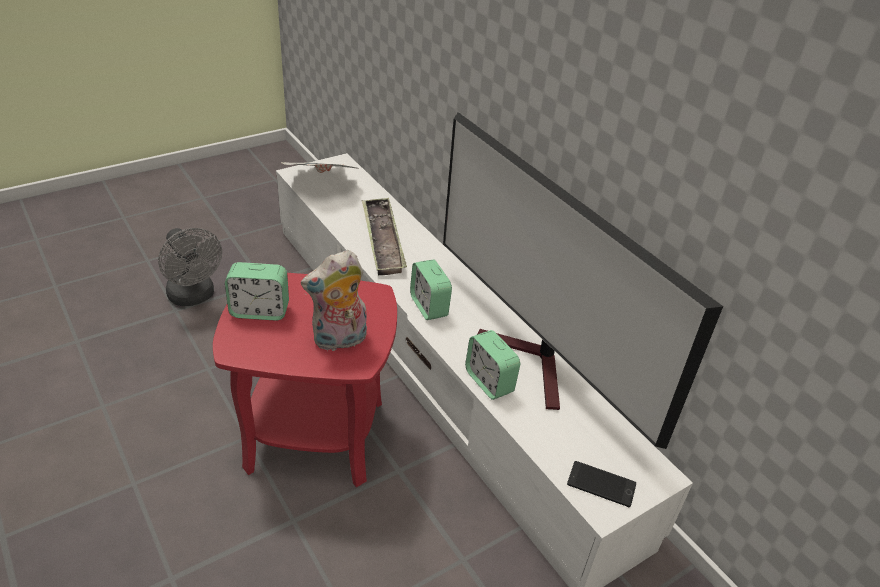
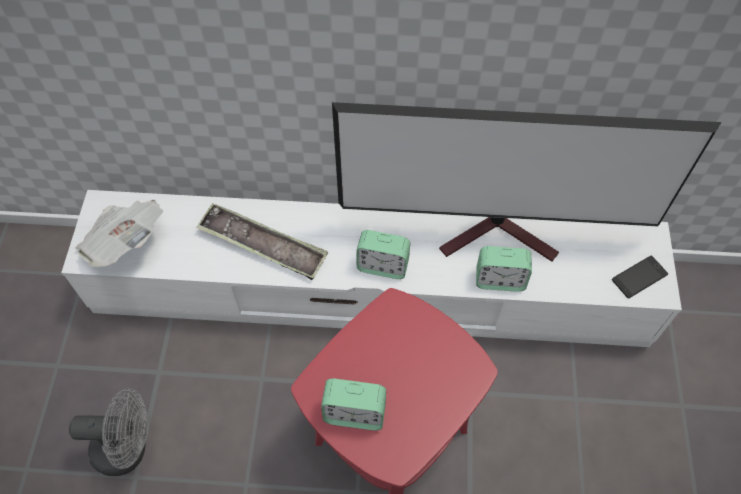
camera: 50 degrees left, 20 degrees up
alarm clock [225,262,289,321] -> alarm clock turned 60 degrees clockwise [321,378,386,430]
plush toy [301,250,367,351] -> none

